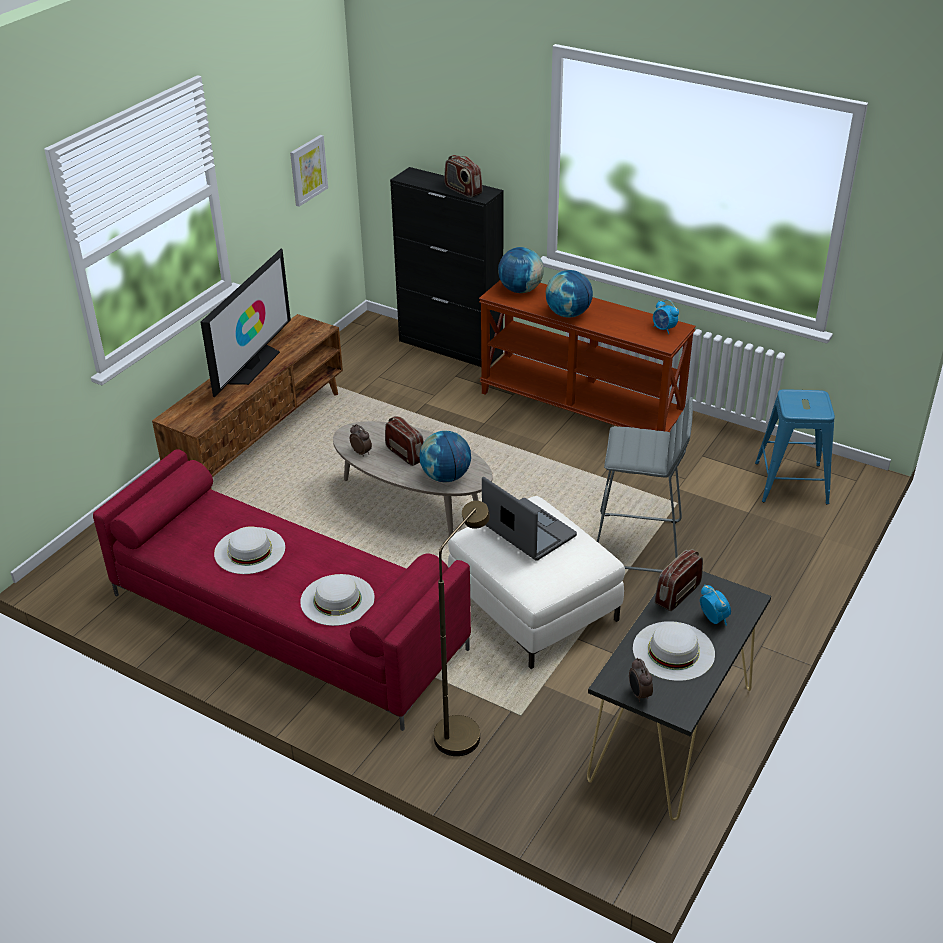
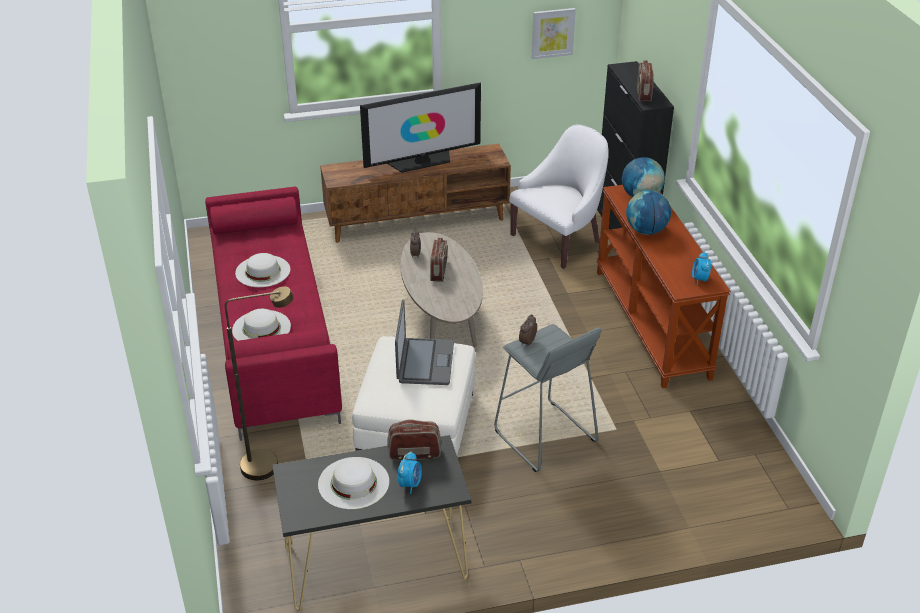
camera: 45 degrees right, 0 degrees up
globe [420,431,471,482] -> none
alarm clock [629,658,653,702] -> alarm clock moved to [519,314,537,347]
blue stool [755,389,835,505] -> none
none -> white armchair [509,125,609,269]

